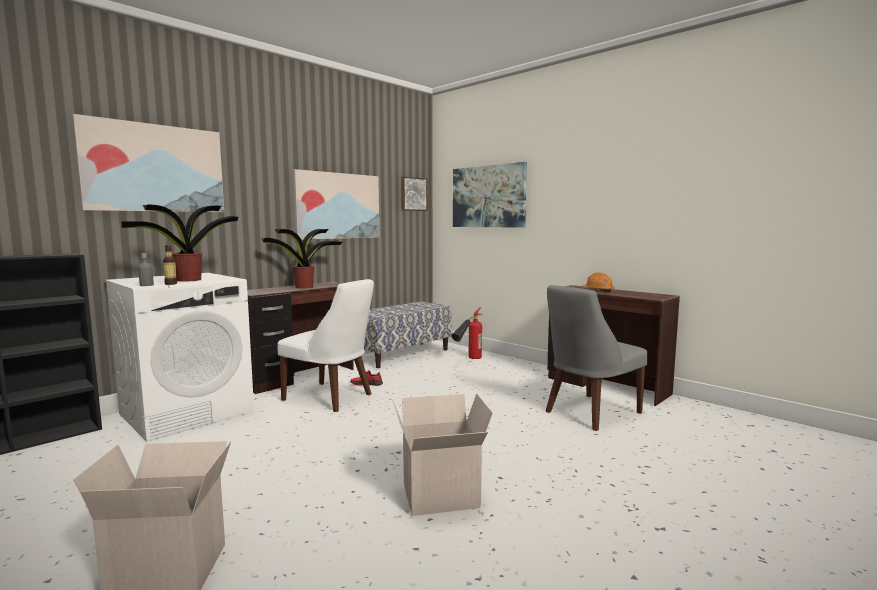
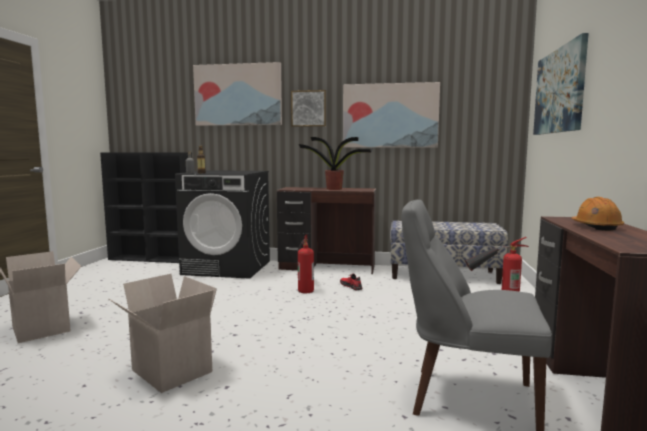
camera: 55 degrees right, 0 degrees up
white washing machine [105,273,254,442] -> black washing machine [175,170,270,279]
potted plant [121,205,238,282] -> none
white chair [278,279,374,412] -> fire extinguisher [297,234,314,293]
picture [401,176,428,211] -> picture moved to [291,90,326,127]

